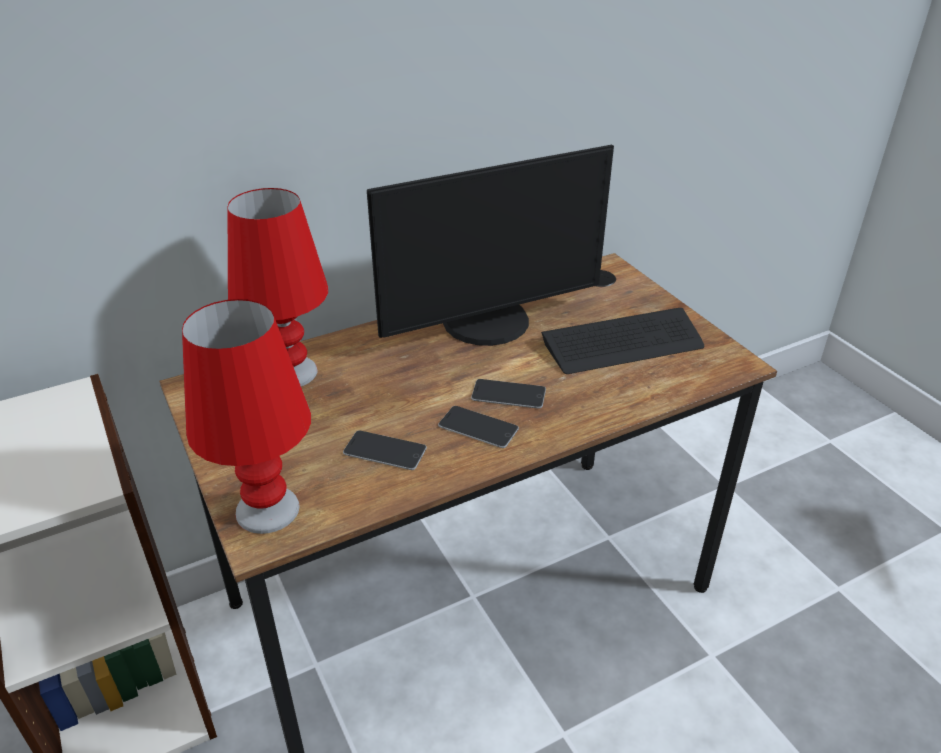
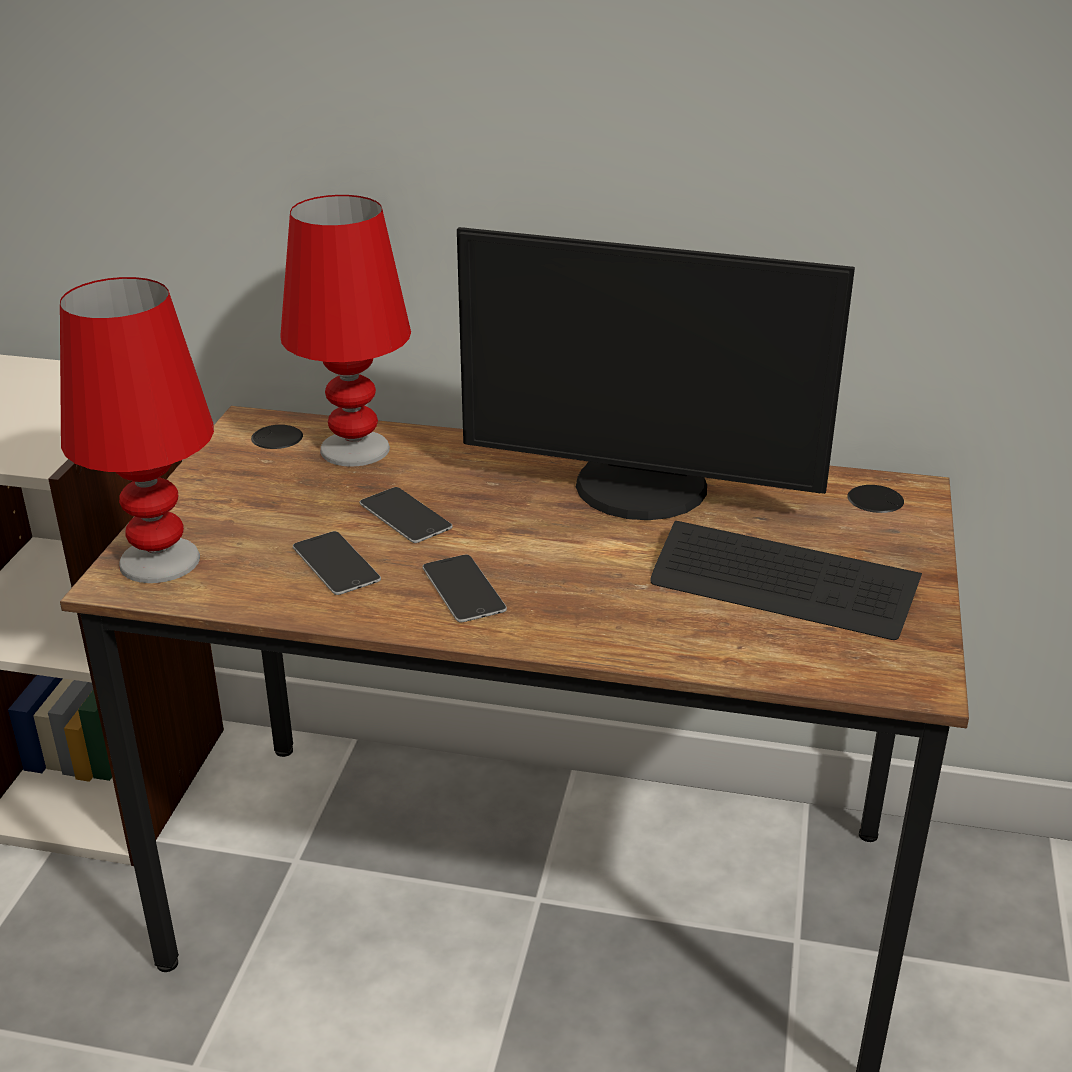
camera: 40 degrees right, 5 degrees down
phone [471,379,546,409] -> phone moved to [360,487,453,543]

